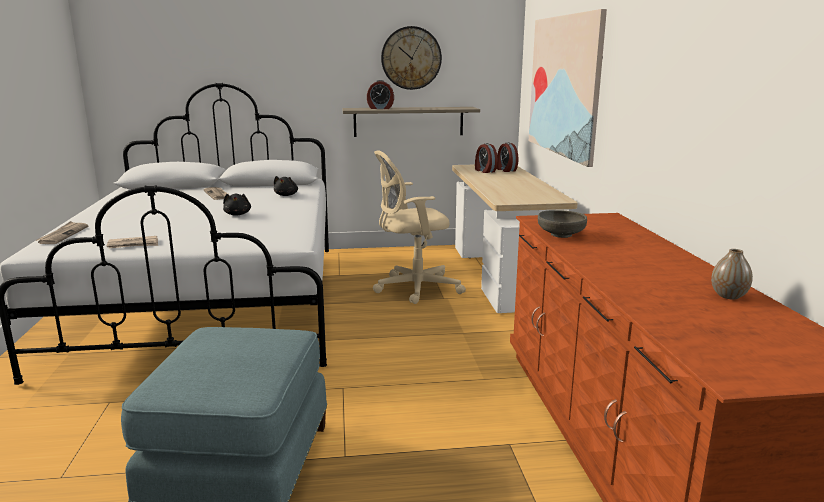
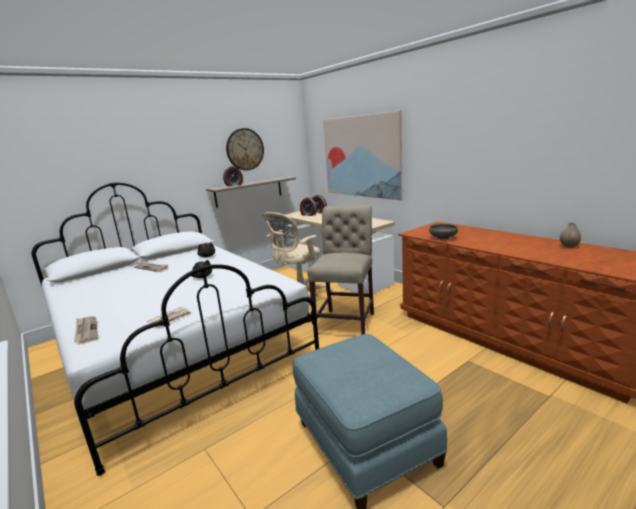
camera: 30 degrees left, 0 degrees up
none -> beige chair [307,205,374,335]

